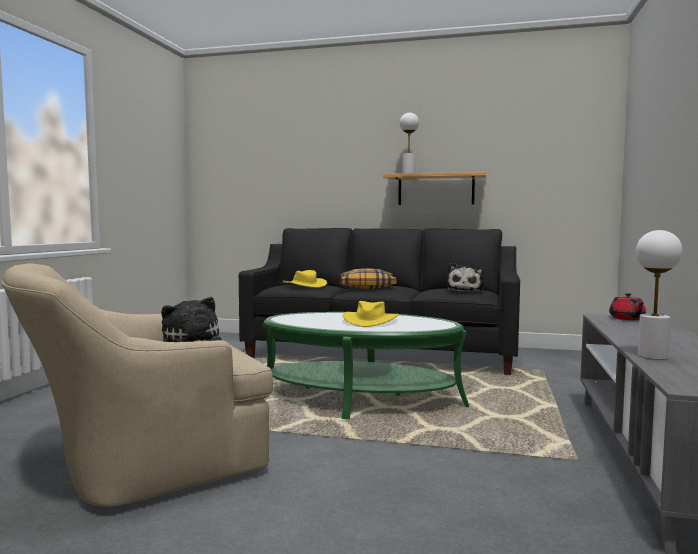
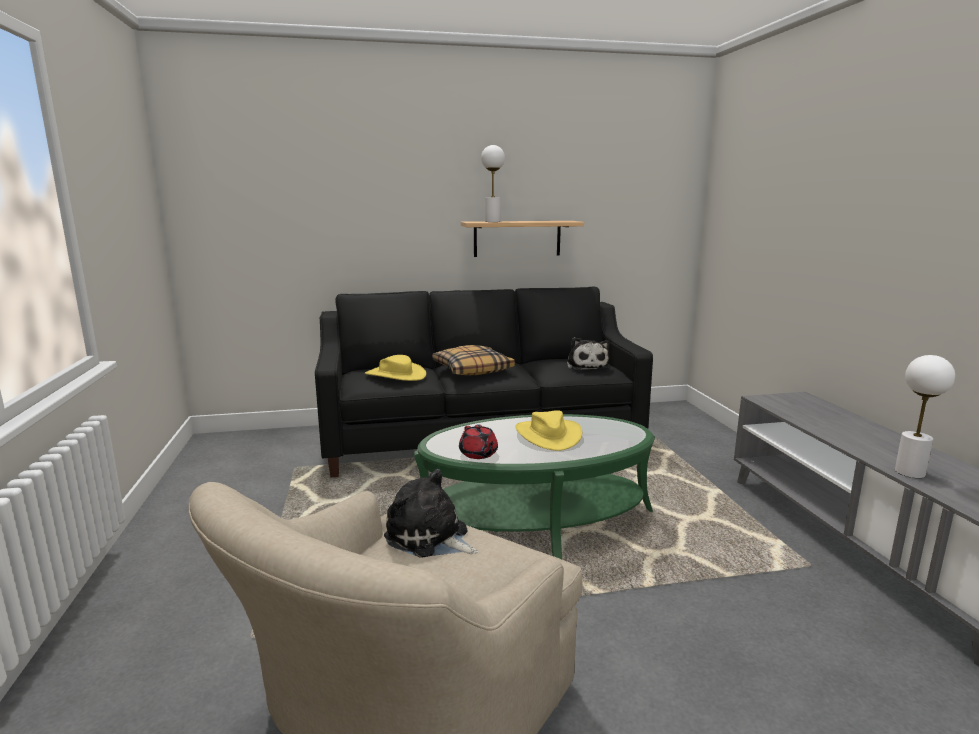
camera: 25 degrees left, 10 degrees up
red teapot [609,293,646,320] -> red teapot moved to [459,425,498,459]

